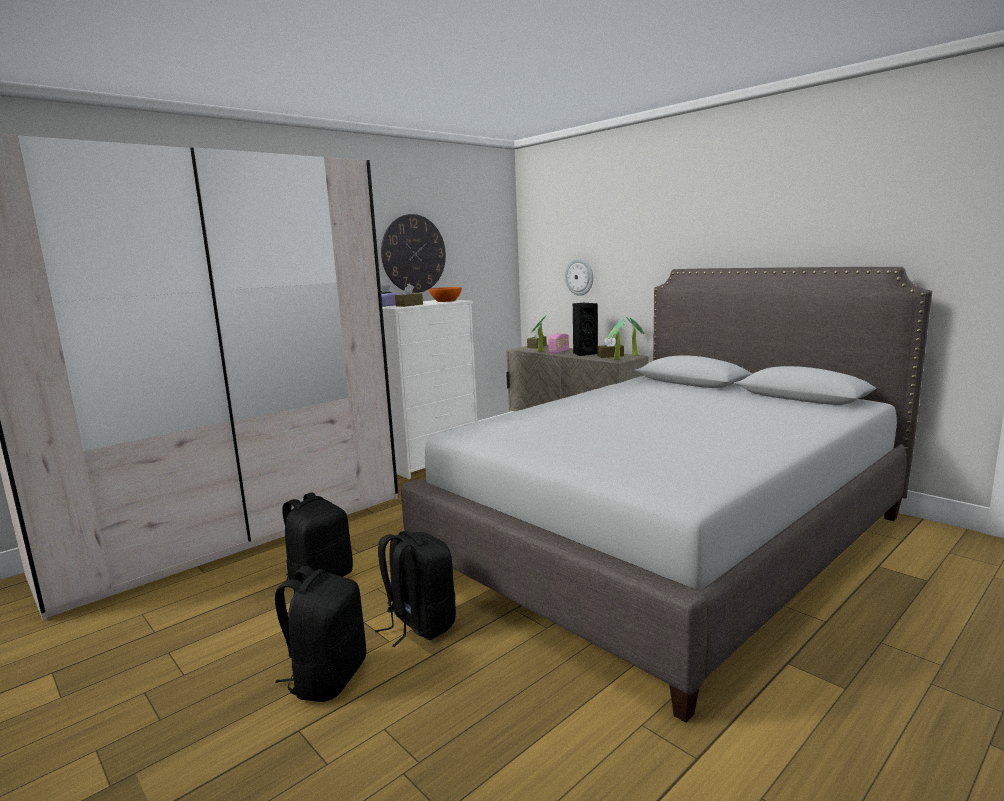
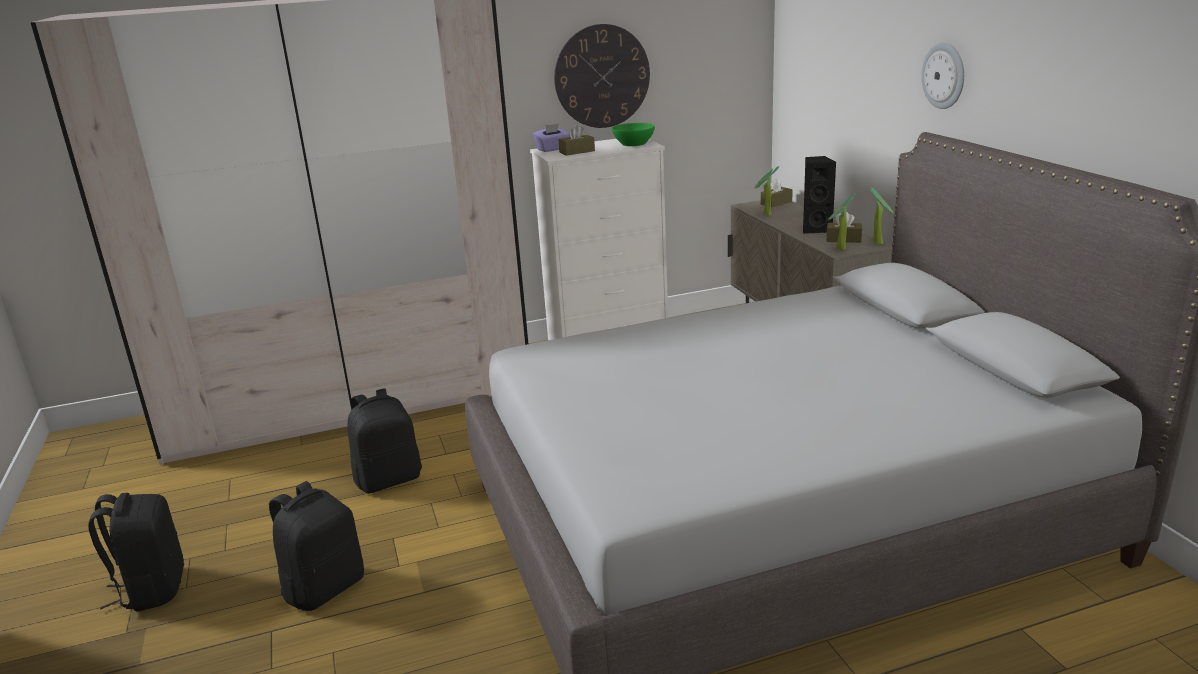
camera: 25 degrees right, 10 degrees up
black backpack [375,531,456,647] -> black backpack moved to [88,493,184,612]
orange bowl [429,287,462,302] -> green bowl [612,123,655,146]
radio [548,333,569,354] -> none
wall clock [565,259,593,296] -> wall clock moved to [921,43,964,109]

